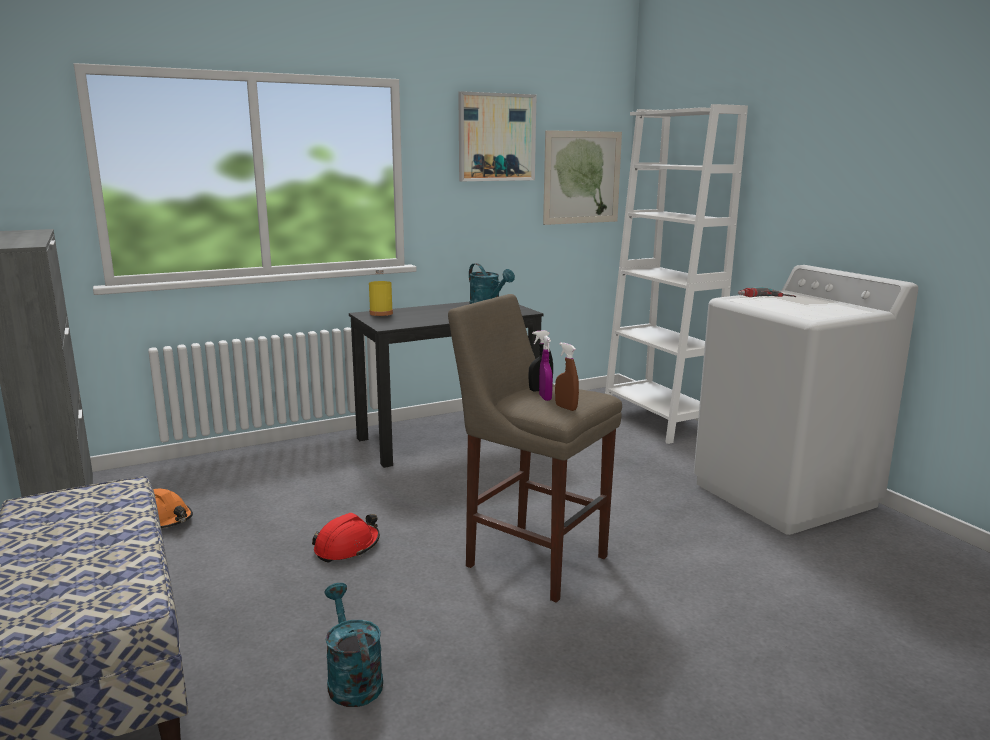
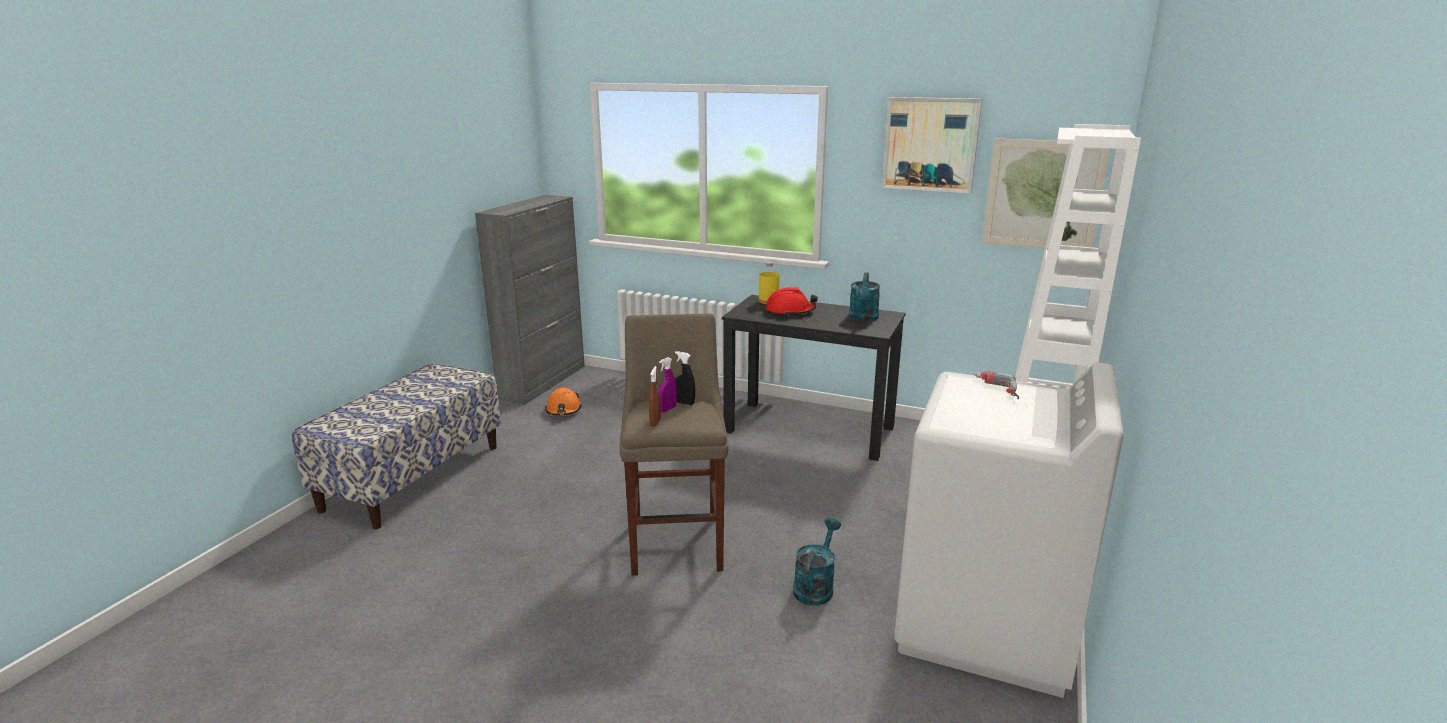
camera: 50 degrees right, 5 degrees up
red hard hat [312,513,380,563] -> red hard hat moved to [766,287,818,316]
turquoise watering can [324,583,383,707] -> turquoise watering can moved to [793,518,841,606]

